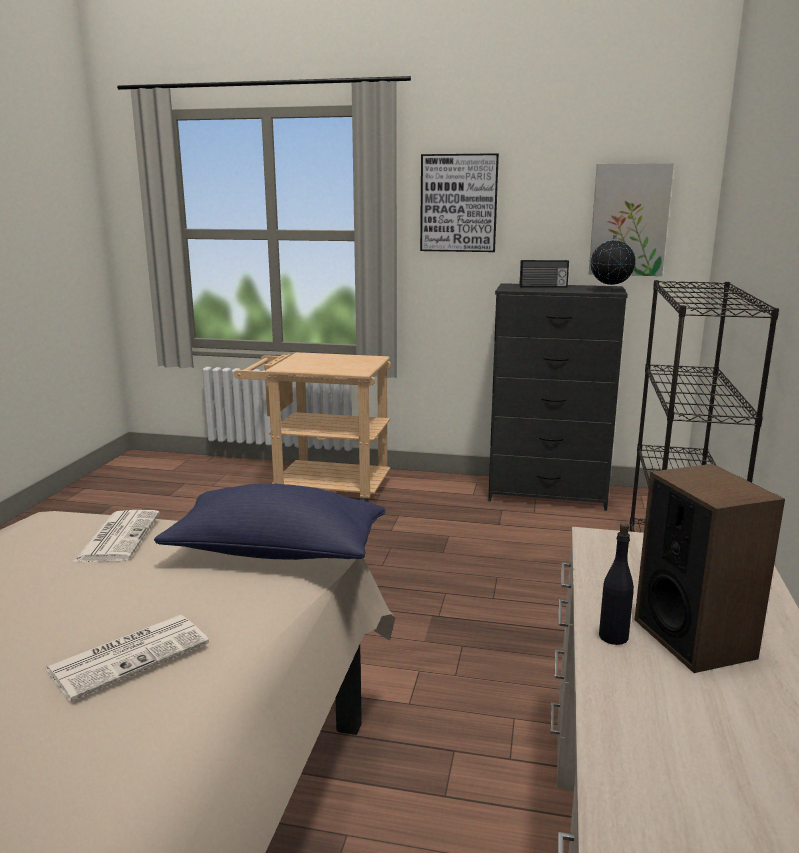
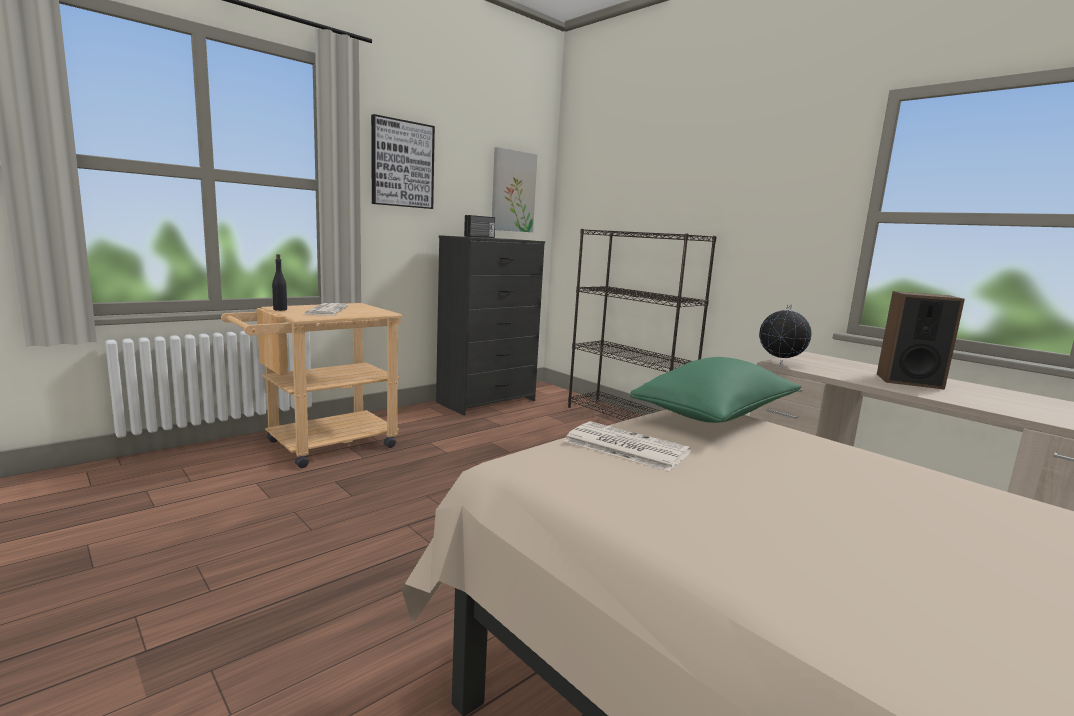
camera: 55 degrees left, 5 degrees down
newspaper [46,615,209,701] -> newspaper moved to [304,303,349,315]
blue pillow [154,483,385,560] -> green pillow [630,357,801,423]
globe [591,235,636,291] -> globe moved to [759,305,812,365]
black bottle [599,523,634,645] -> black bottle moved to [272,254,287,311]

